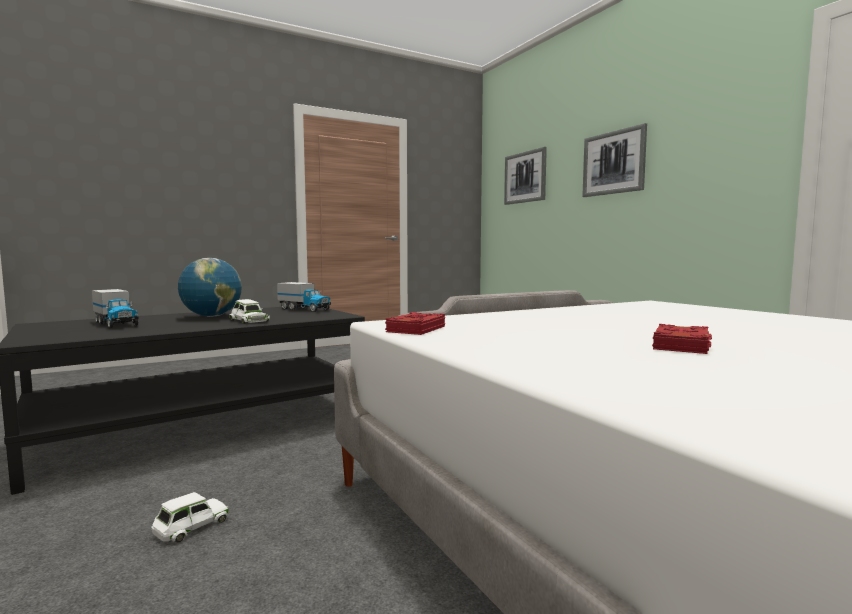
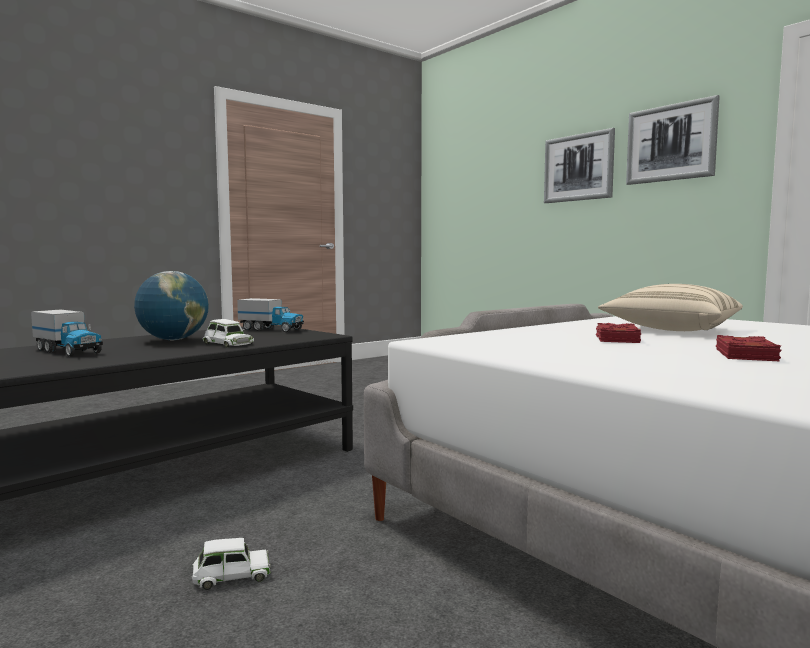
camera: 10 degrees left, 0 degrees up
white toy car [151,492,229,542] -> white toy car turned 45 degrees clockwise [192,538,271,590]
red book [385,312,445,335] -> red book moved to [596,323,641,343]
picture [504,147,547,205] -> picture moved to [626,95,720,185]
none -> beige pillow [598,284,743,331]

